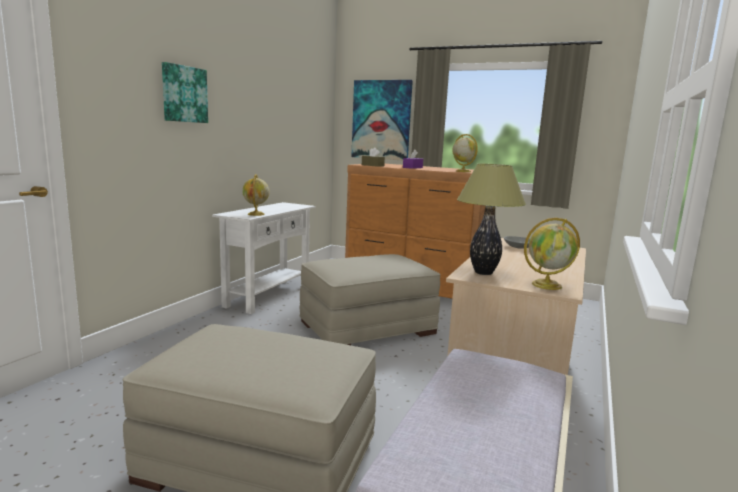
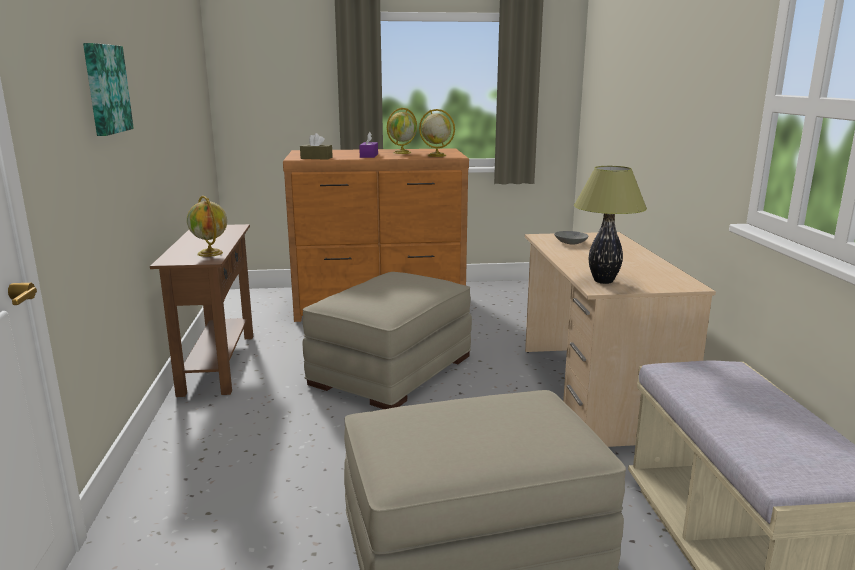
camera: 30 degrees left, 5 degrees up
white console table [212,202,315,314] -> brown console table [150,224,253,397]
picture [351,80,413,160] -> none
globe [524,218,580,290] -> globe moved to [387,108,417,154]

